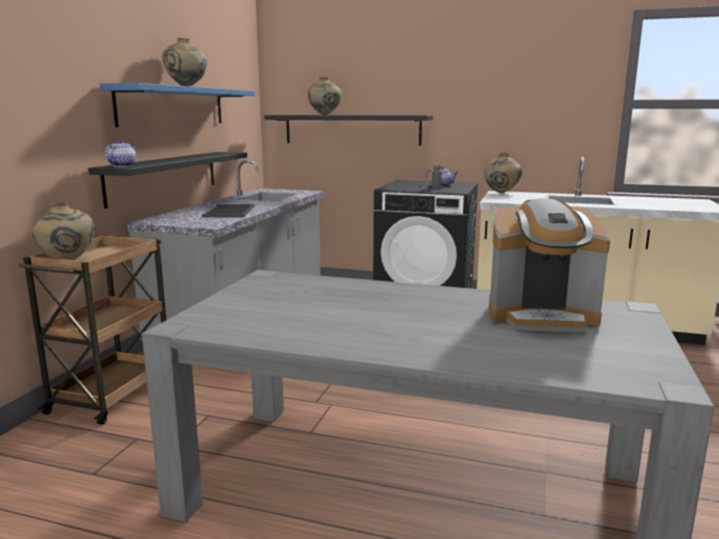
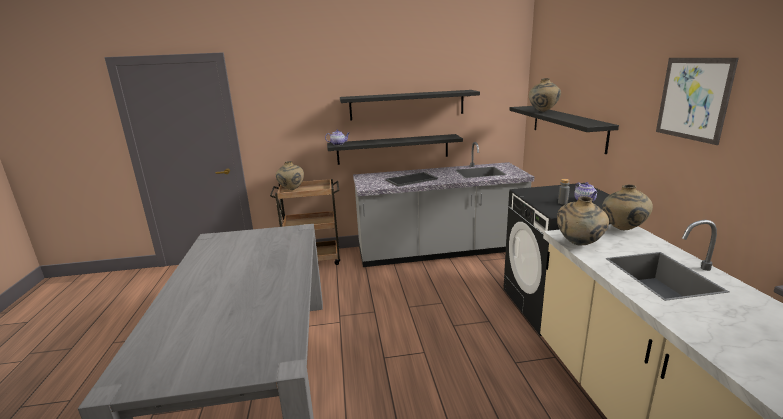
camera: 65 degrees right, 5 degrees up
blue shelf [100,83,255,127] -> black shelf [340,90,480,121]
beige vase [162,38,207,86] -> beige vase moved to [557,196,609,246]
coffee machine [489,198,610,333] -> none
none -> picture [656,58,739,145]

